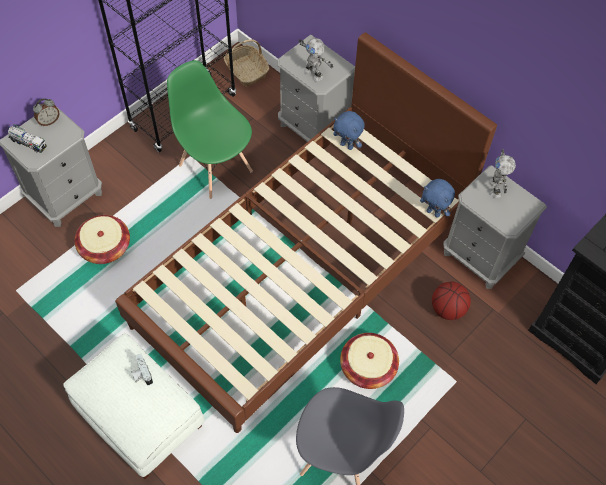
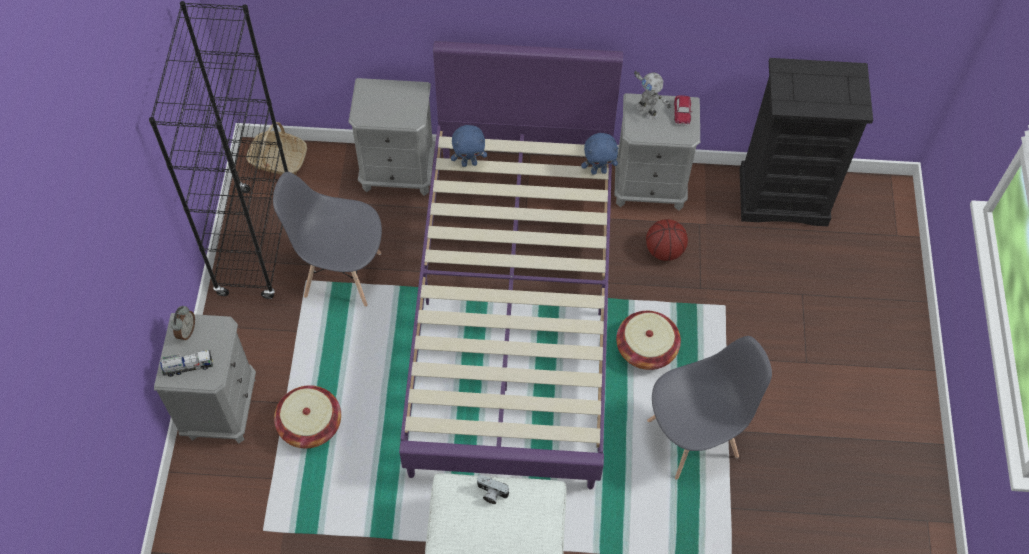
camera: 40 degrees left, 0 degrees up
brown bed [115,32,497,433] -> purple bed [399,41,623,490]
green chair [167,60,253,199] -> grey chair [273,172,382,307]
toy robot [298,38,333,81] -> none
none -> toy car [674,95,692,125]

